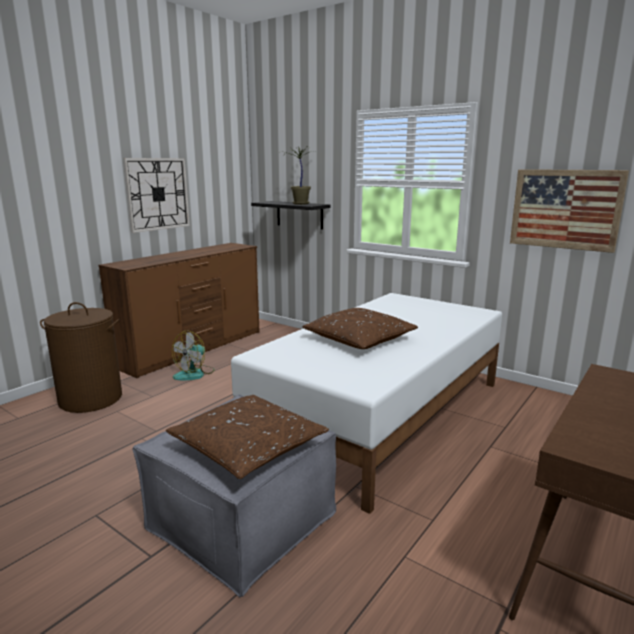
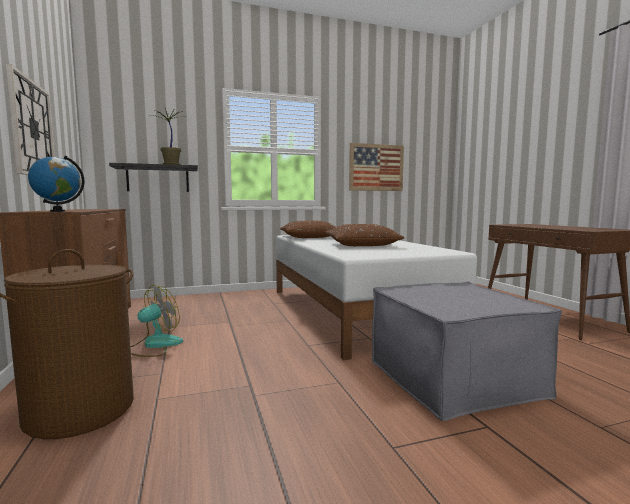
camera: 55 degrees left, 10 degrees down
brown pillow [166,395,329,479] -> brown pillow moved to [280,221,335,238]
fan [172,331,215,380] -> fan turned 120 degrees counterclockwise [130,285,183,357]
none -> globe [28,156,85,212]

